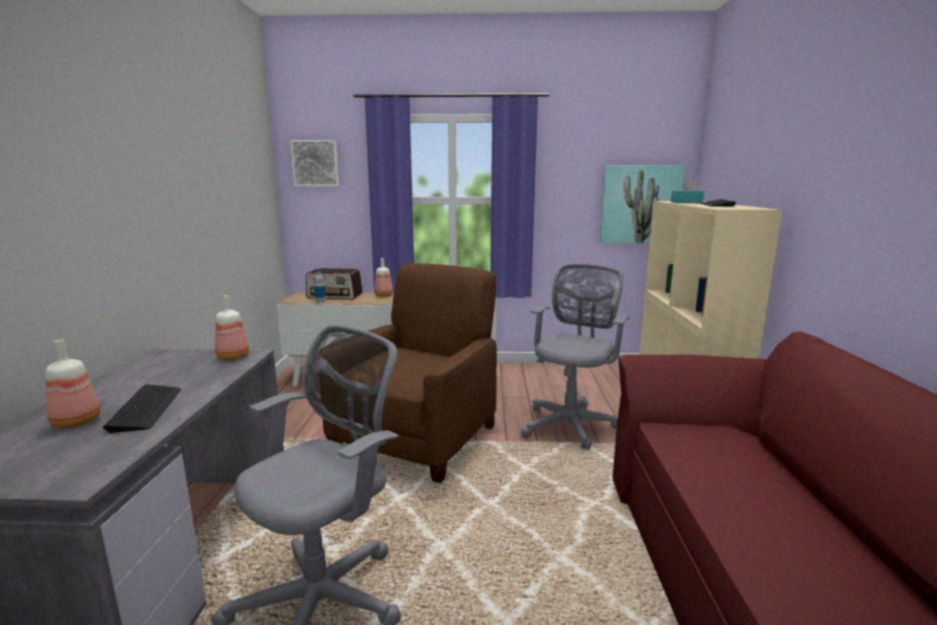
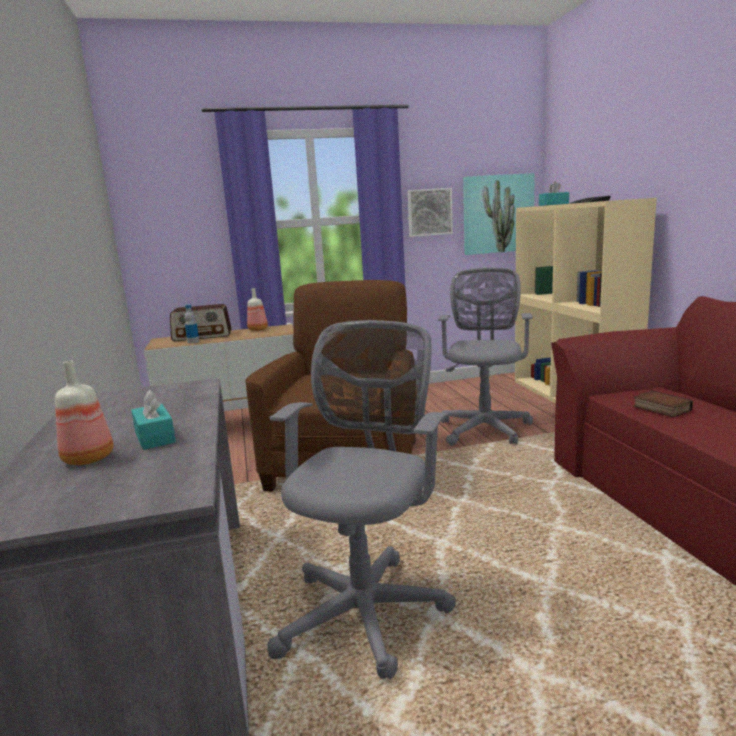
camera: 15 degrees left, 0 degrees up
keyboard [102,384,181,433] -> turquoise tissue box [131,390,176,450]
bottle [215,295,249,360] -> none
picture [290,140,339,186] -> picture moved to [407,188,453,237]
none -> book [633,391,693,418]

